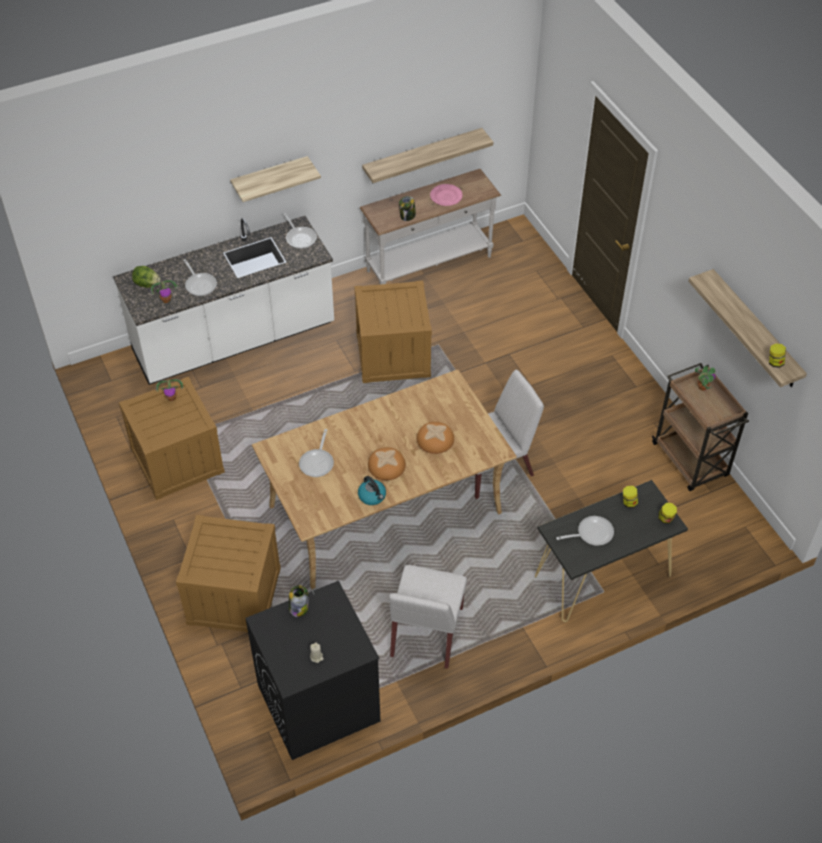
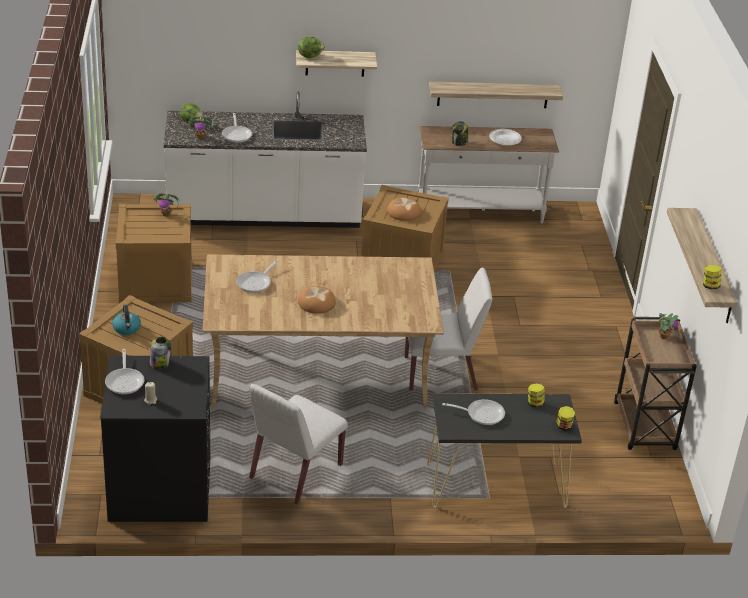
camera: 20 degrees right, 15 degrees down
frying pan [283,214,317,249] -> frying pan moved to [105,349,145,394]
kettle [358,476,386,505] -> kettle moved to [113,305,141,335]
bread [417,422,454,454] -> bread moved to [387,197,421,221]
pink plate [430,184,463,206] -> white plate [489,129,522,145]
none -> lettuce [298,36,325,58]

